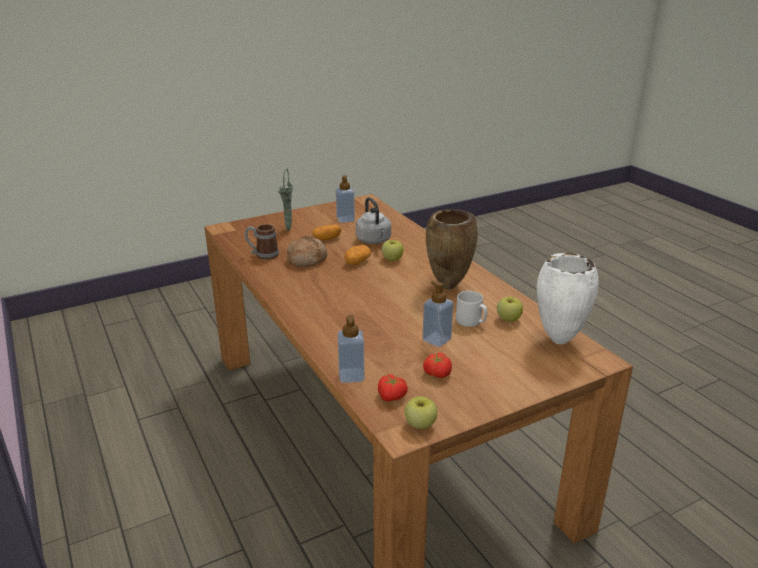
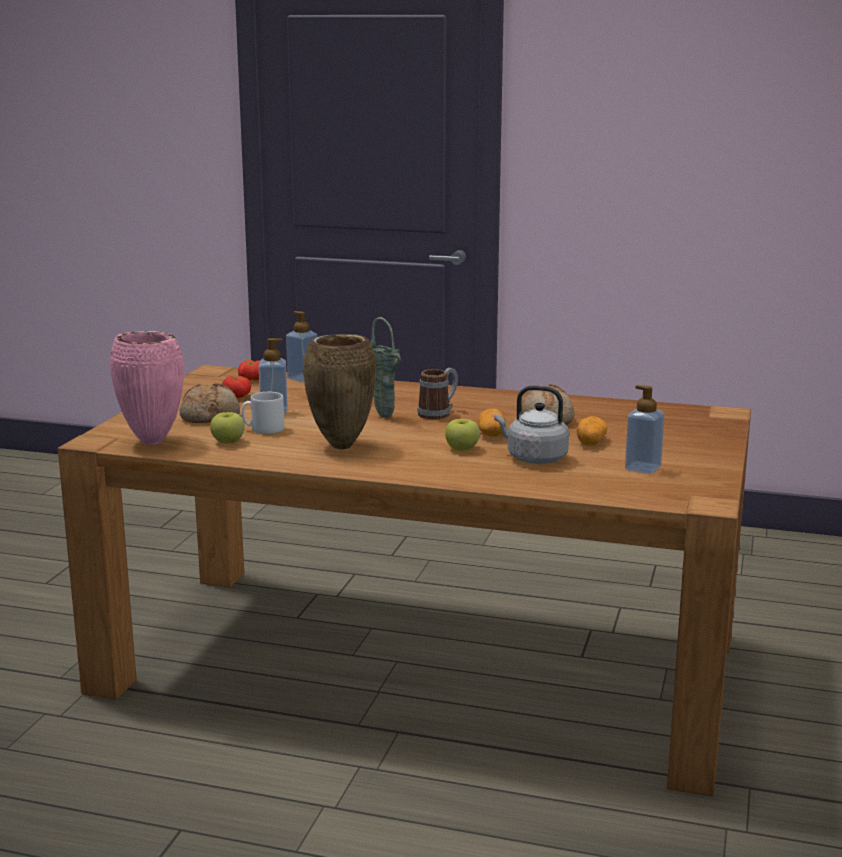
camera: 135 degrees right, 10 degrees down
mug [245,224,279,260] -> mug moved to [417,368,458,420]
green vase [278,168,293,231] -> green vase moved to [370,317,401,418]
apple [405,396,437,429] -> none
white vase [537,253,599,344] -> pink vase [110,331,184,445]
none -> bread [179,382,240,423]

